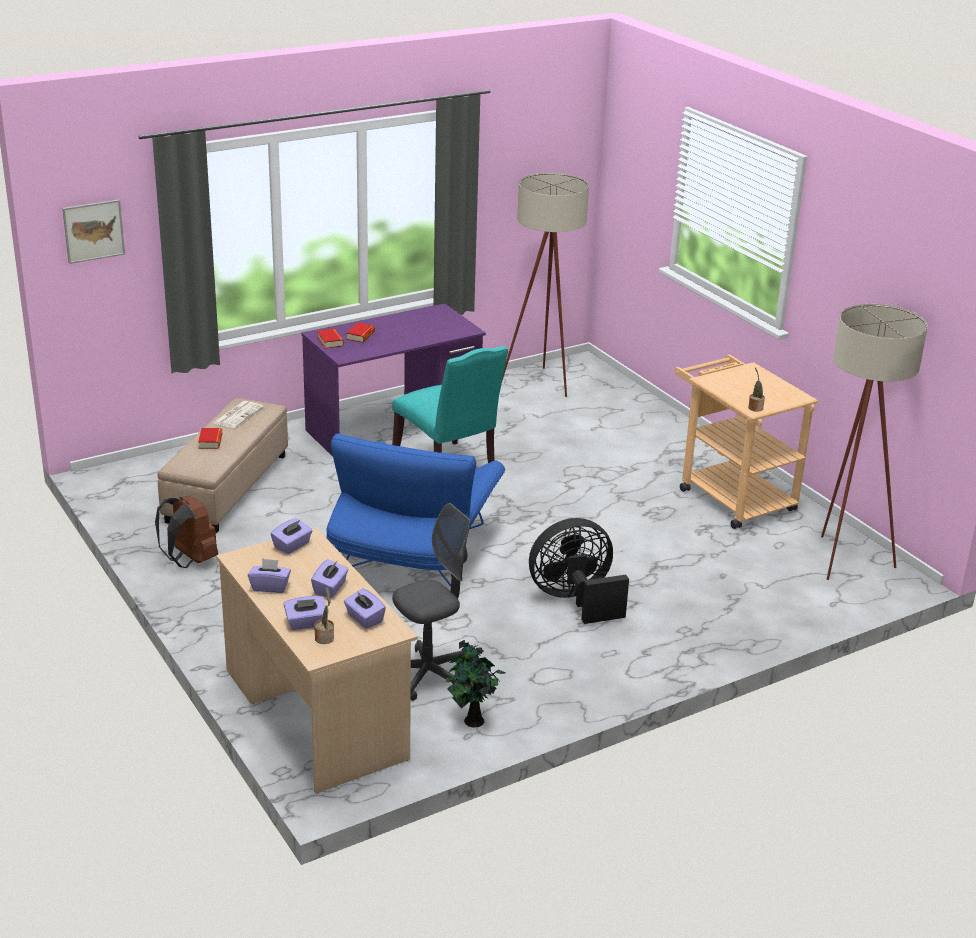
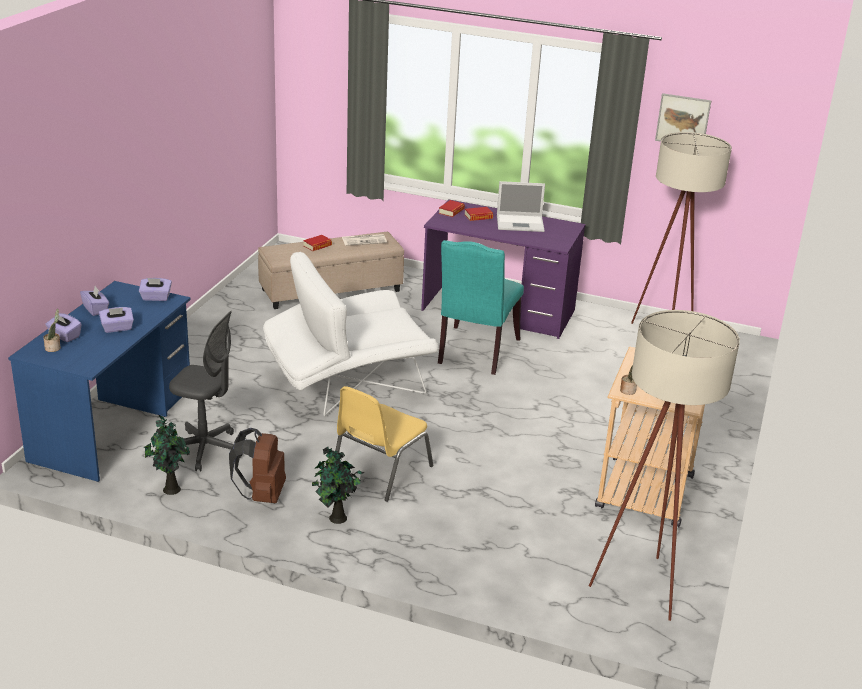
camera: 50 degrees right, 0 degrees up
picture [62,199,125,264] -> picture moved to [655,93,711,142]
brown backpack [155,496,218,568] -> brown backpack moved to [229,428,286,503]
beige desk [216,528,418,794] -> blue desk [8,281,191,482]
blue armchair [326,434,506,586] -> white armchair [263,252,439,417]
purple tissue box [344,588,386,629] -> none
black fan [529,518,629,624] -> yellow chair [335,386,433,502]
none -> potted plant [312,447,364,524]
none -> laptop [497,181,545,232]

